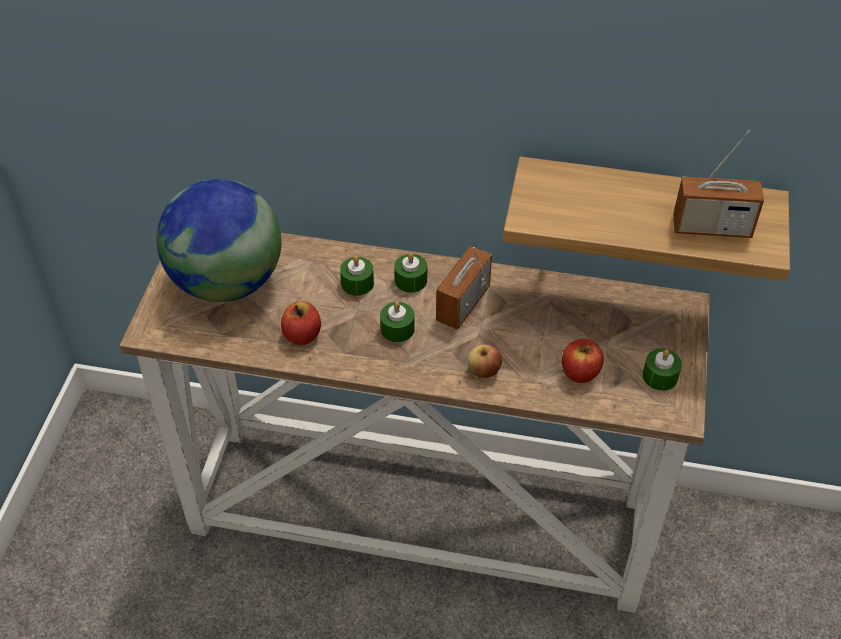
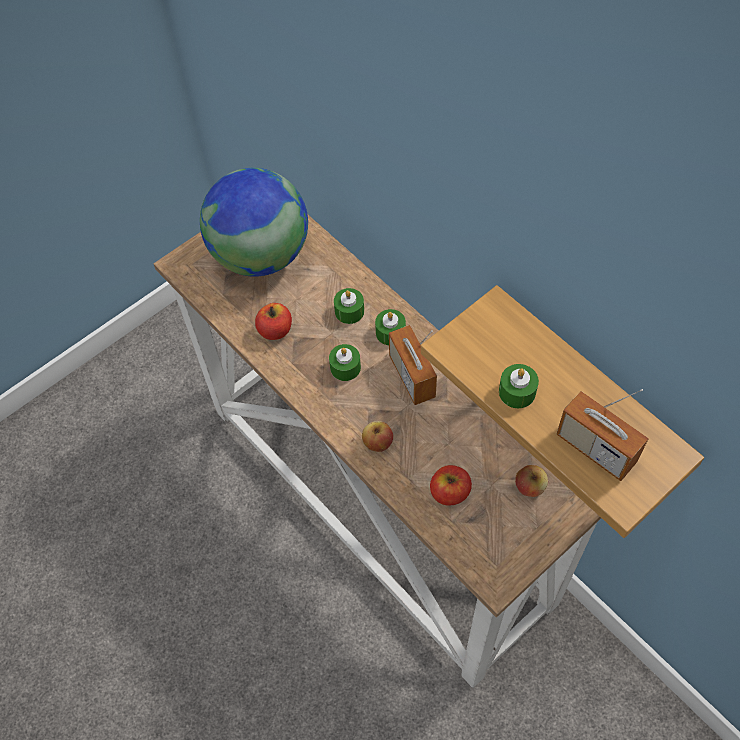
camera: 40 degrees right, 10 degrees up
radio [436,246,492,330] -> radio turned 90 degrees counterclockwise [389,325,437,405]
green candle [643,348,682,391] -> green candle moved to [499,364,539,408]
none -> apple [515,465,548,497]

